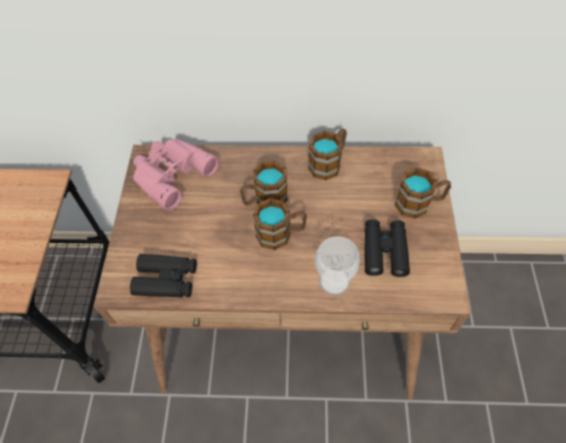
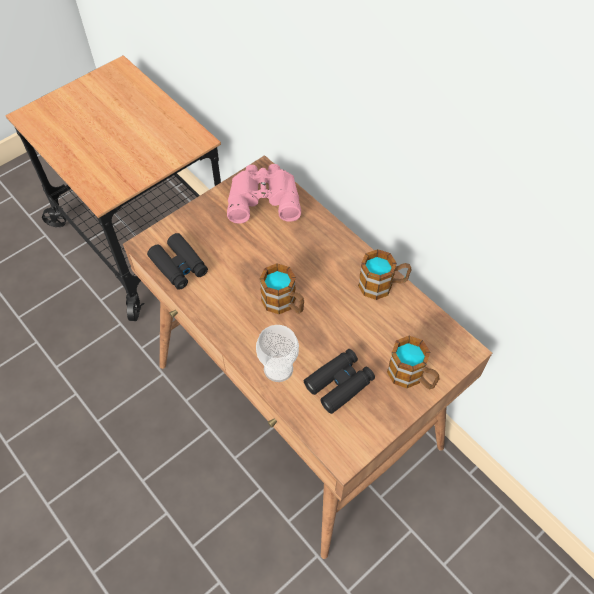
camera: 45 degrees right, 0 degrees up
mug [240,161,288,206] -> none

